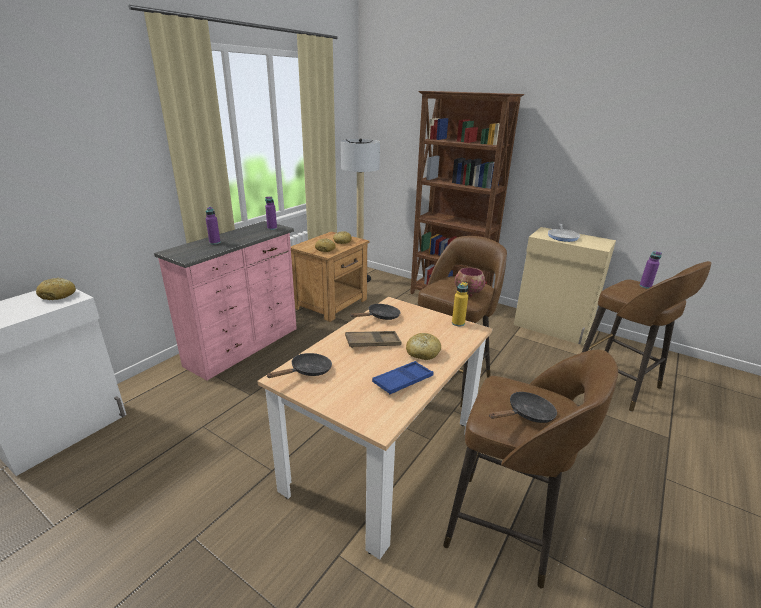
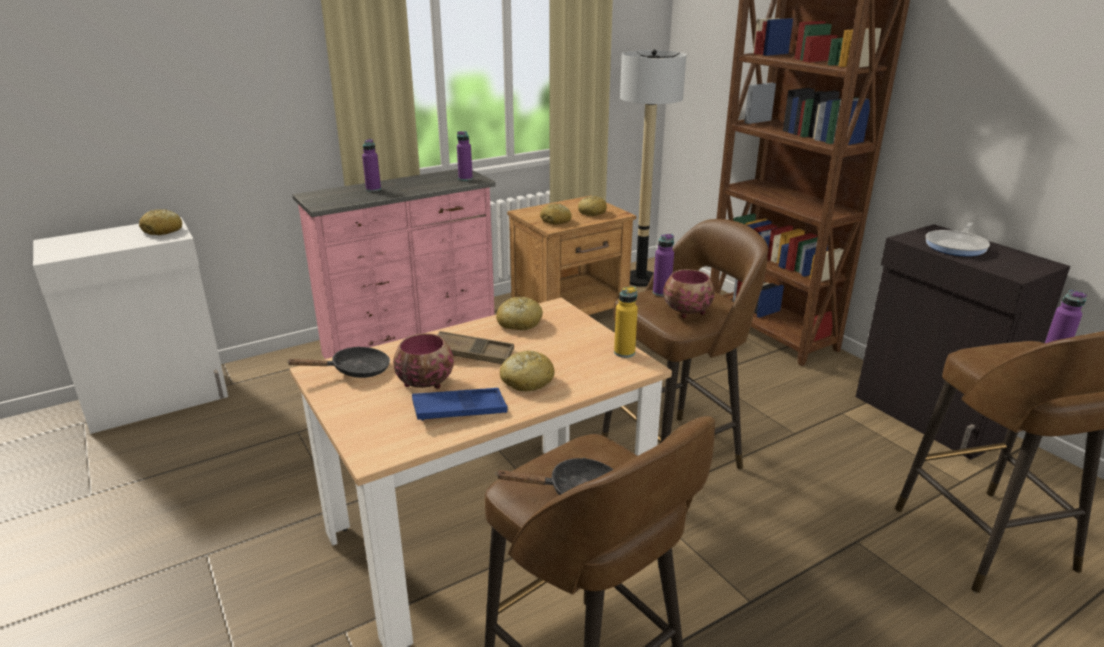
camera: 25 degrees right, 0 degrees up
black frying pan [351,304,401,320] -> bread [496,297,543,330]
beige cabinet [514,227,616,345] -> black cabinet [856,224,1070,460]
none -> bowl [393,333,454,389]
none -> purple bottle [653,234,674,297]

